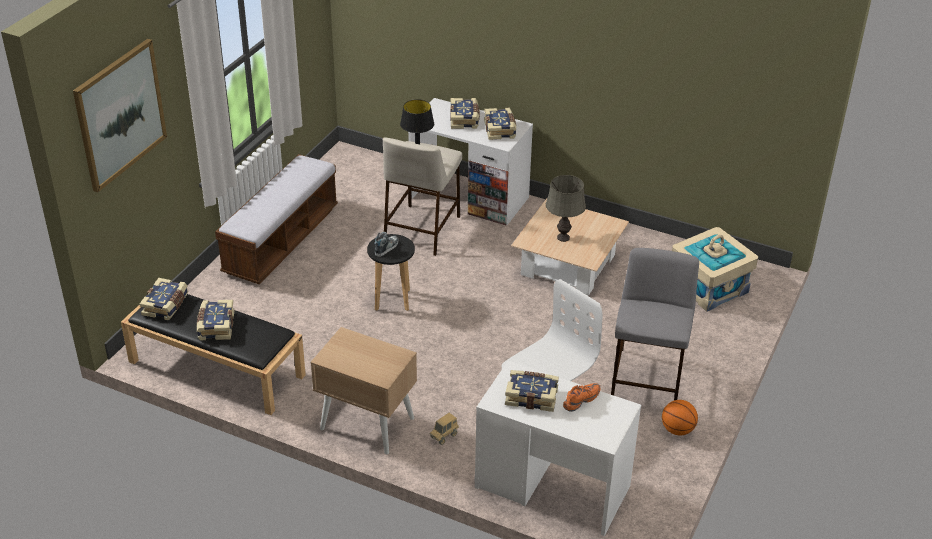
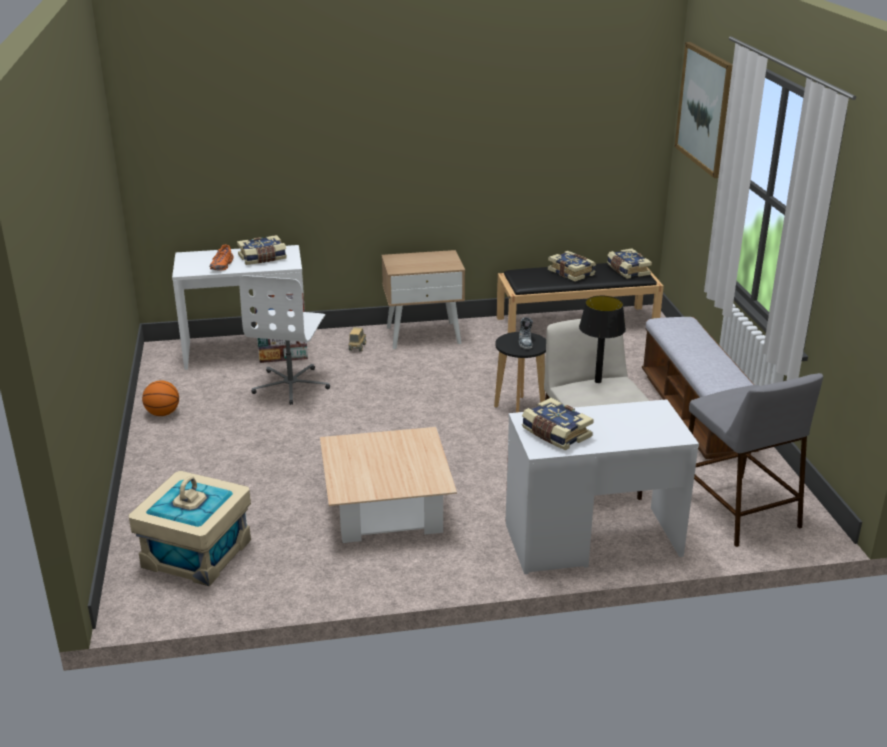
camera: 145 degrees right, 10 degrees down
book [450,98,480,129] -> none
grey table lamp [546,175,586,242] -> none
grey stool [611,248,699,400] -> grey stool moved to [689,373,823,547]

